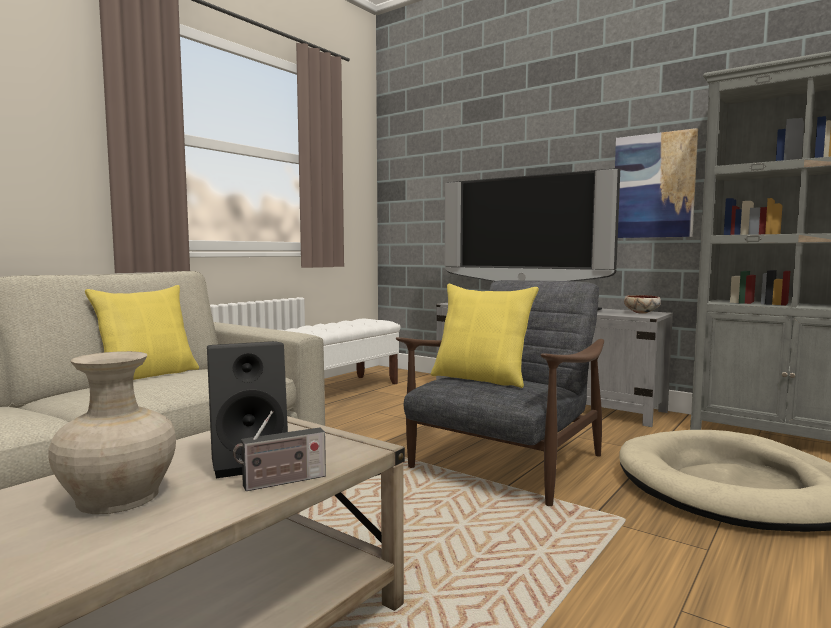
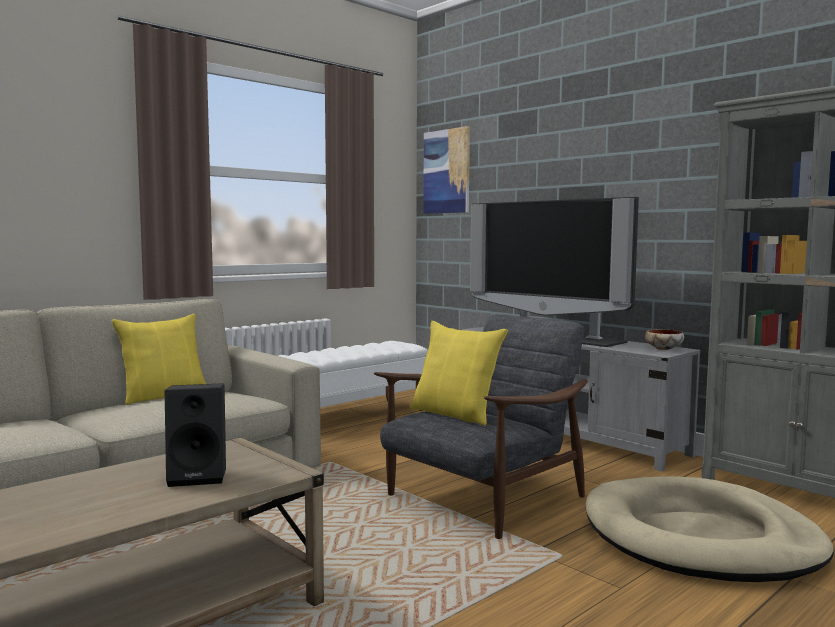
camera: 10 degrees right, 0 degrees up
beige vase [48,351,176,514] -> none
radio [233,411,326,491] -> none
picture [615,128,698,238] -> picture moved to [423,126,470,214]

